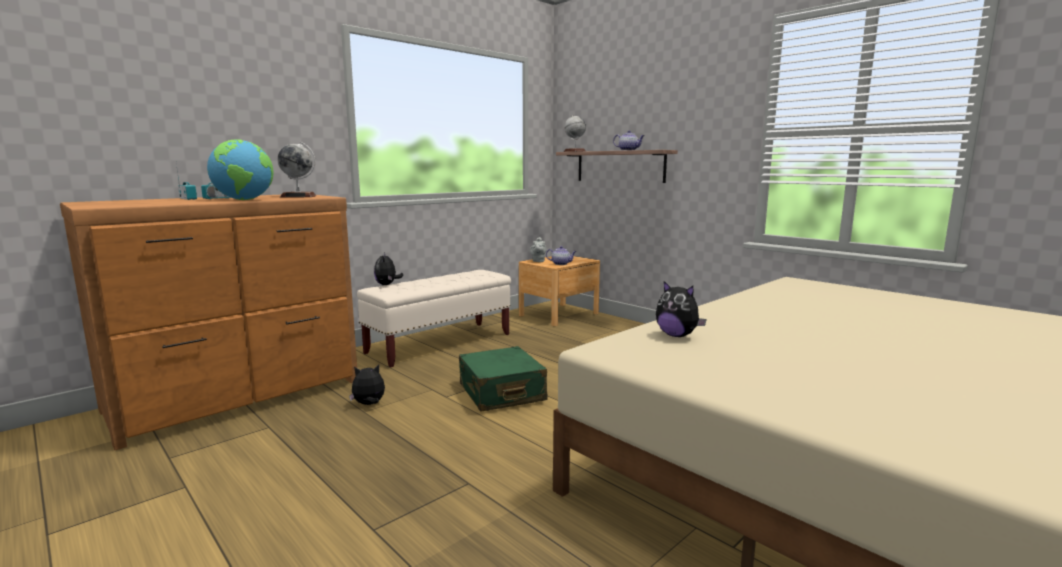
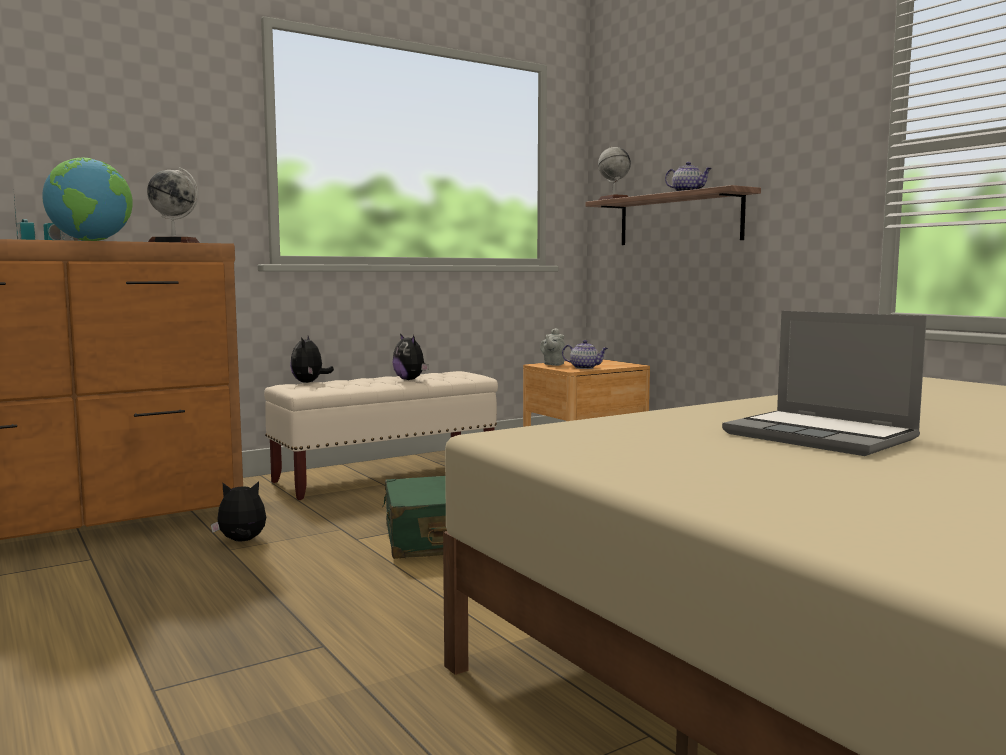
camera: 10 degrees right, 5 degrees down
plush toy [656,281,707,337] -> plush toy moved to [393,334,429,380]
none -> laptop [722,311,927,456]

